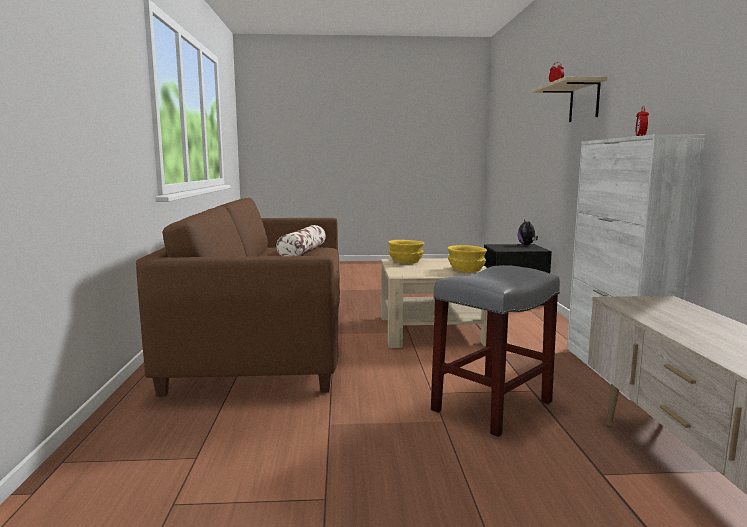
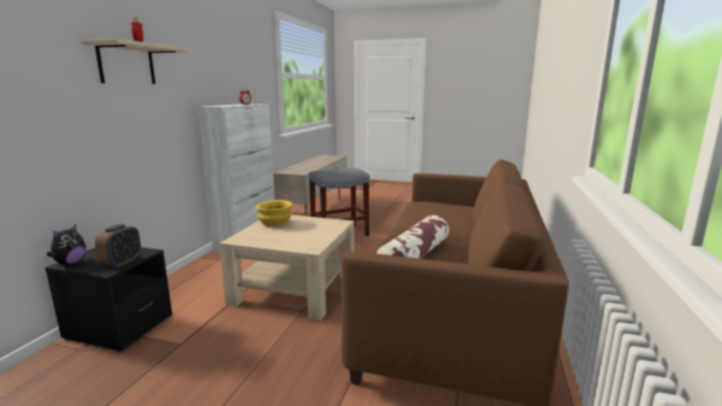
camera: 160 degrees left, 5 degrees up
yellow bowl [388,240,424,263] -> none
none -> alarm clock [95,224,141,267]

